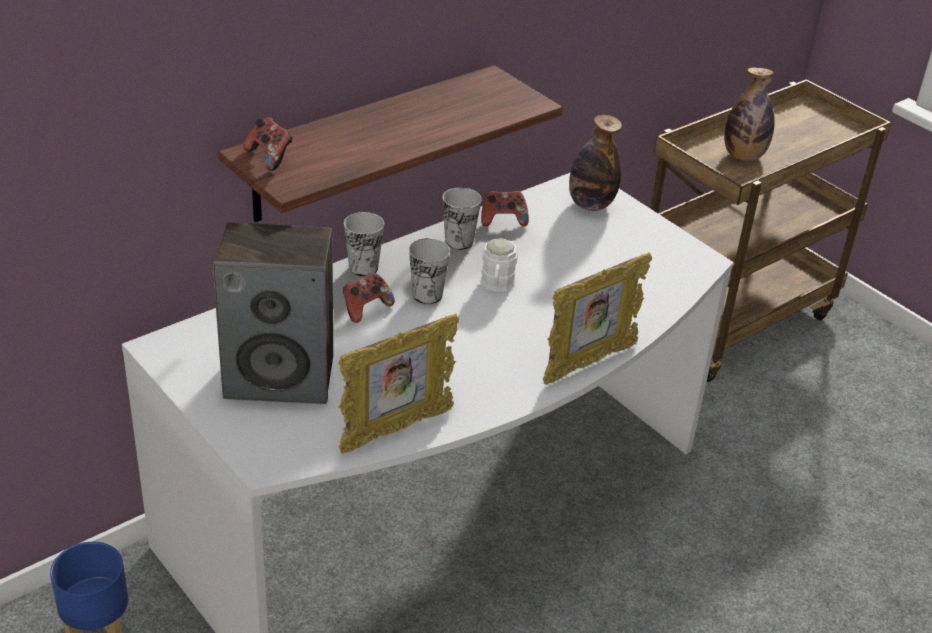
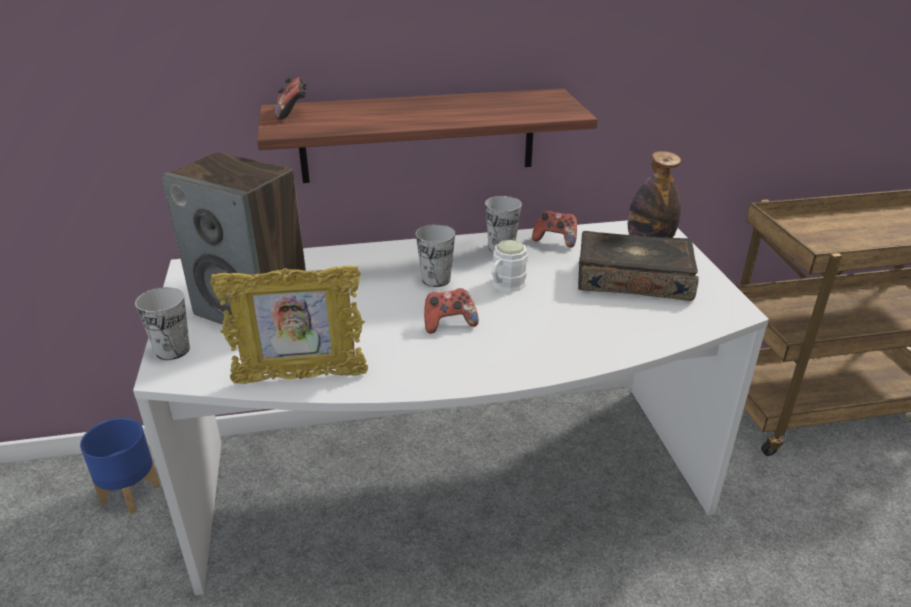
camera: 30 degrees right, 5 degrees down
game controller [343,272,395,323] -> game controller moved to [424,288,479,334]
cup [344,212,384,277] -> cup moved to [135,287,190,360]
picture frame [543,252,652,385] -> none
bottle [724,67,775,161] -> none
none -> book [578,231,699,301]

